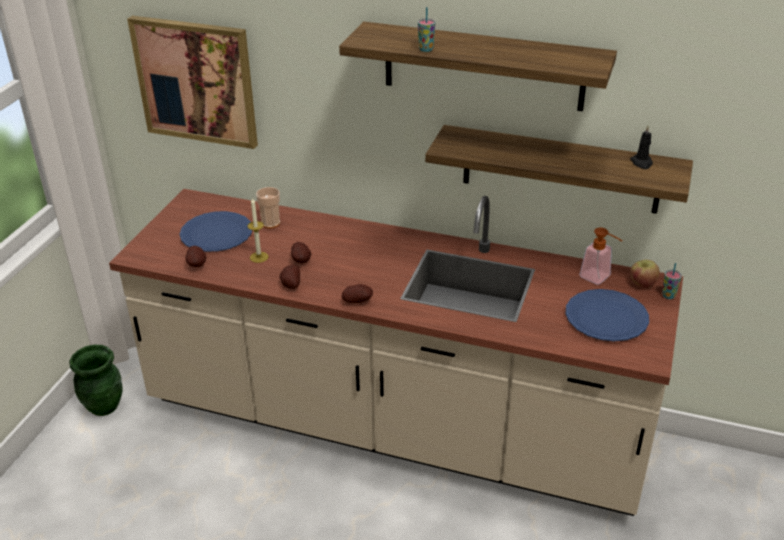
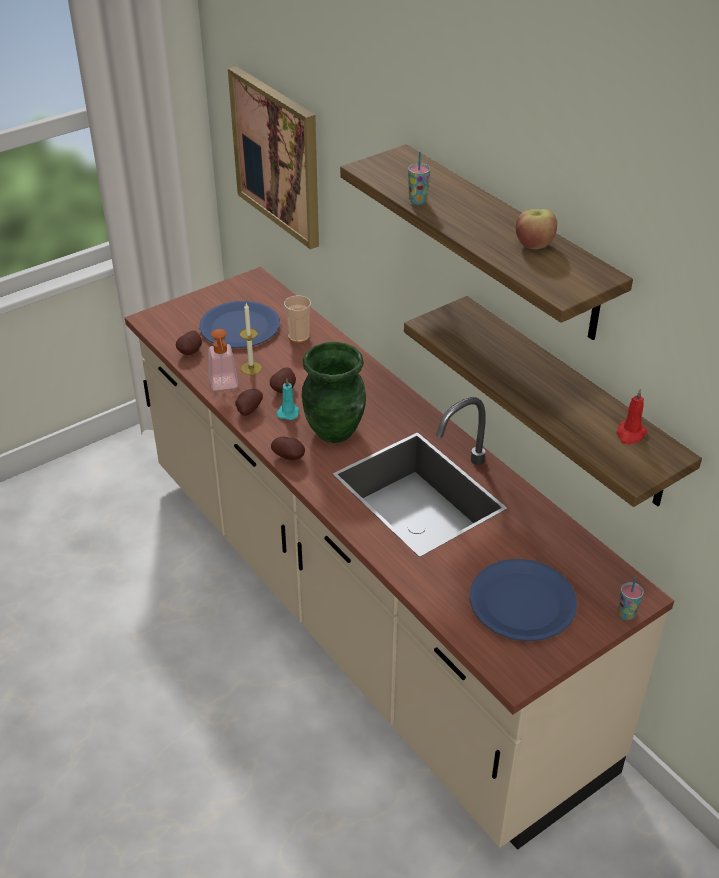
camera: 35 degrees right, 5 degrees up
green vase [69,345,122,416] -> green vase moved to [302,342,366,443]
soap dispenser [579,227,622,285] -> soap dispenser moved to [209,329,238,391]
black candle [630,126,653,169] -> red candle [616,389,647,445]
apple [631,260,660,289] -> apple moved to [516,209,557,249]
none -> turquoise candle [276,379,300,420]

